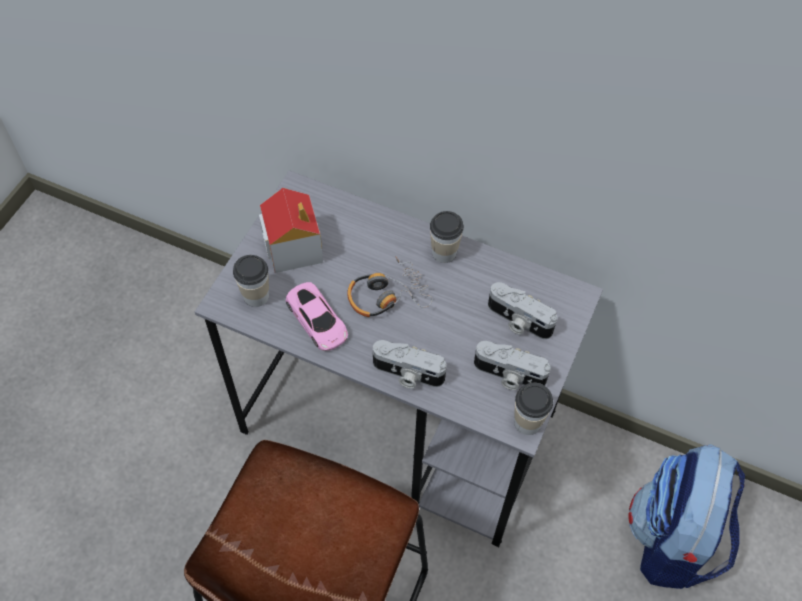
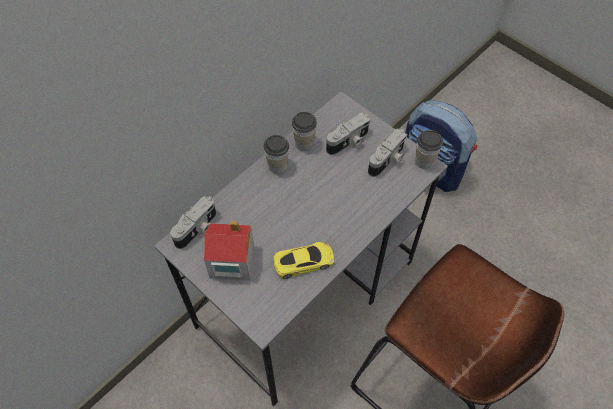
camera: 70 degrees left, 0 degrees up
cup [233,255,269,307] -> cup moved to [292,112,317,151]
pink toy car [286,282,348,351] -> yellow toy car [273,242,334,279]
headphones [347,256,432,317] -> none
camera [373,340,447,389] -> camera moved to [170,196,216,249]

